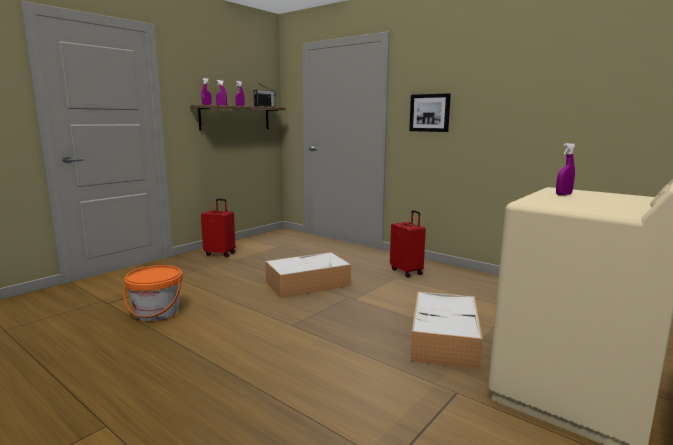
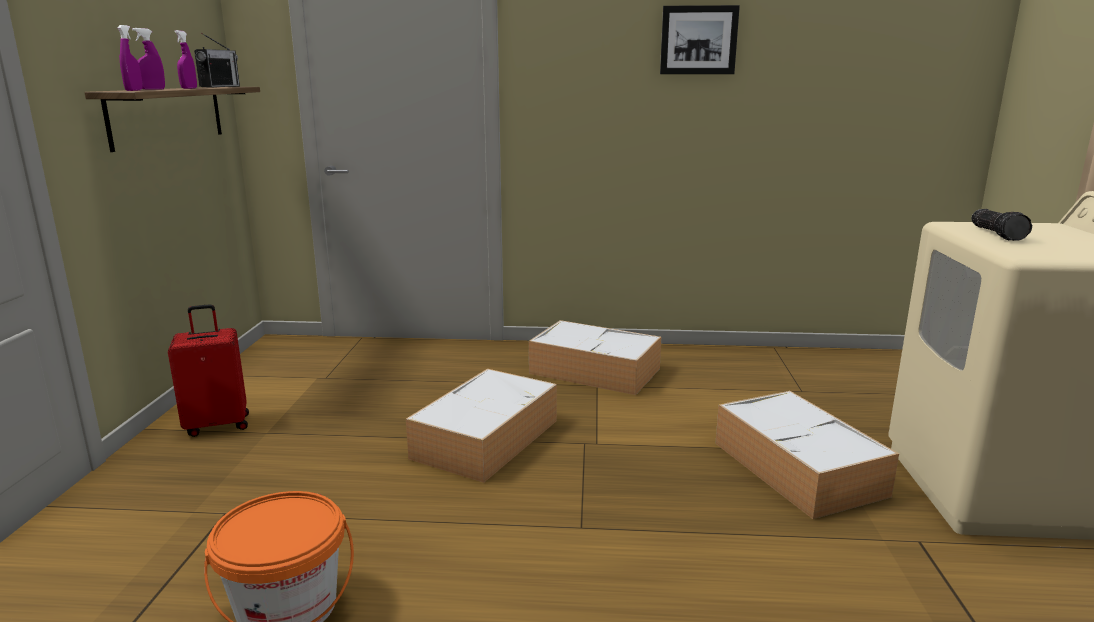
camera: 35 degrees left, 5 degrees up
red suitcase [390,210,426,277] -> storage box [529,320,661,395]
picture [409,93,451,132] -> picture moved to [660,5,740,74]
purple spray bottle [556,143,575,195] -> flashlight [972,209,1032,241]

